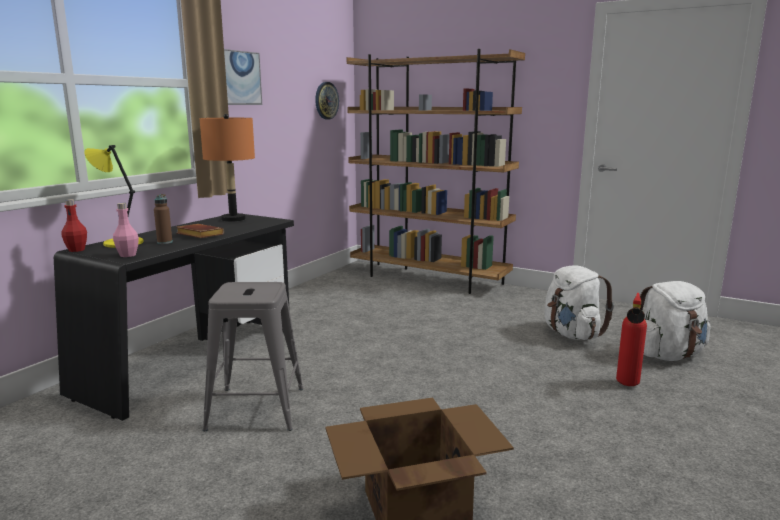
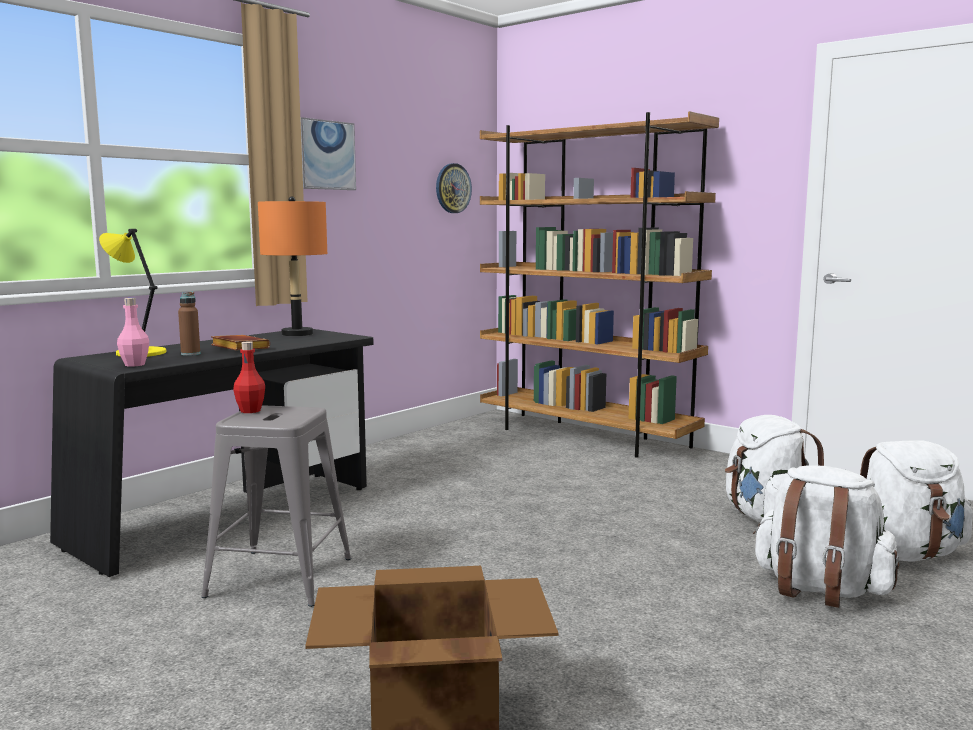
camera: 10 degrees right, 5 degrees down
red bottle [61,199,87,252] -> red bottle moved to [233,341,265,413]
fire extinguisher [616,293,647,386] -> white backpack [753,465,899,608]

